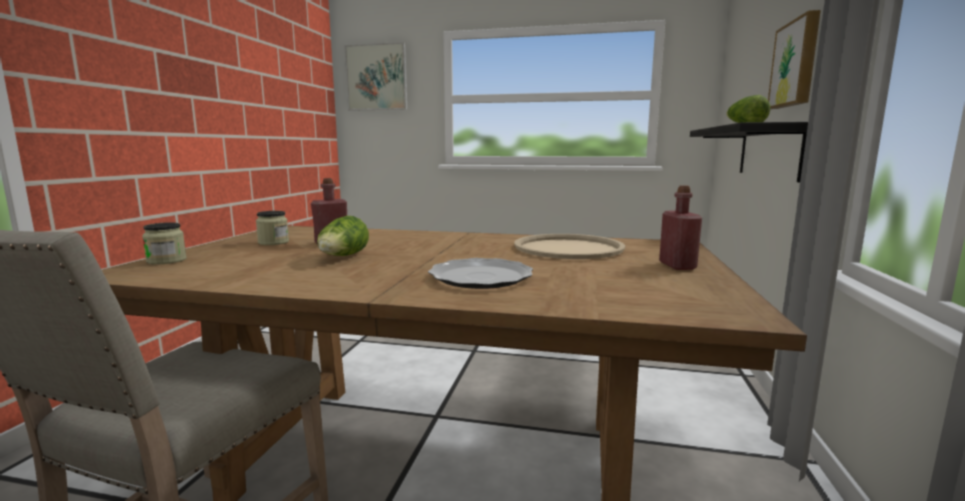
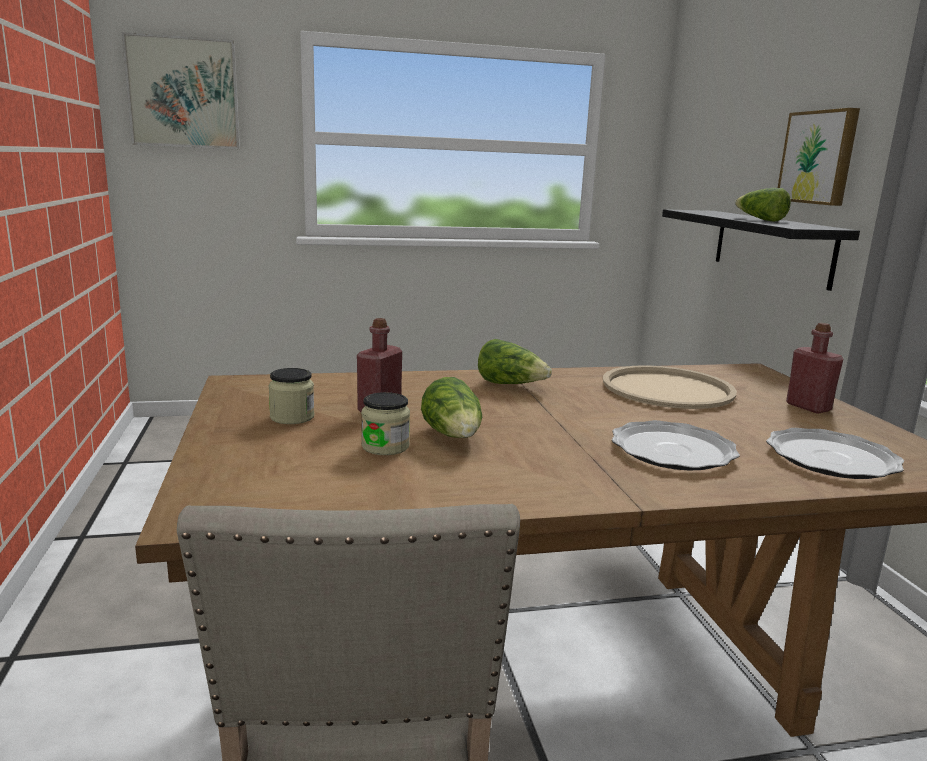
camera: 25 degrees left, 5 degrees up
jar [142,222,187,265] -> jar moved to [361,392,410,455]
none -> lettuce [478,339,552,384]
none -> plate [766,428,904,479]

